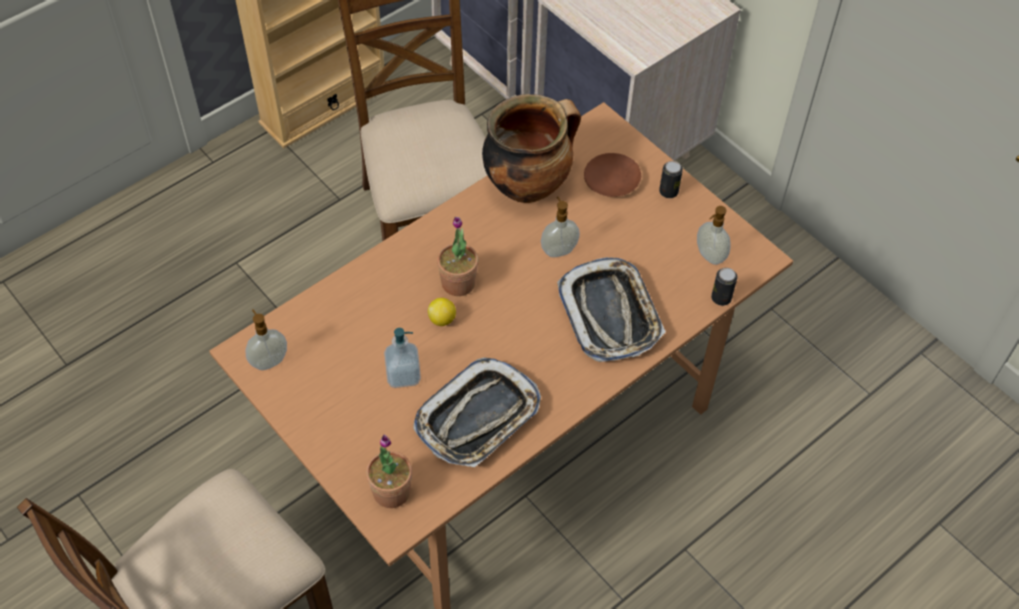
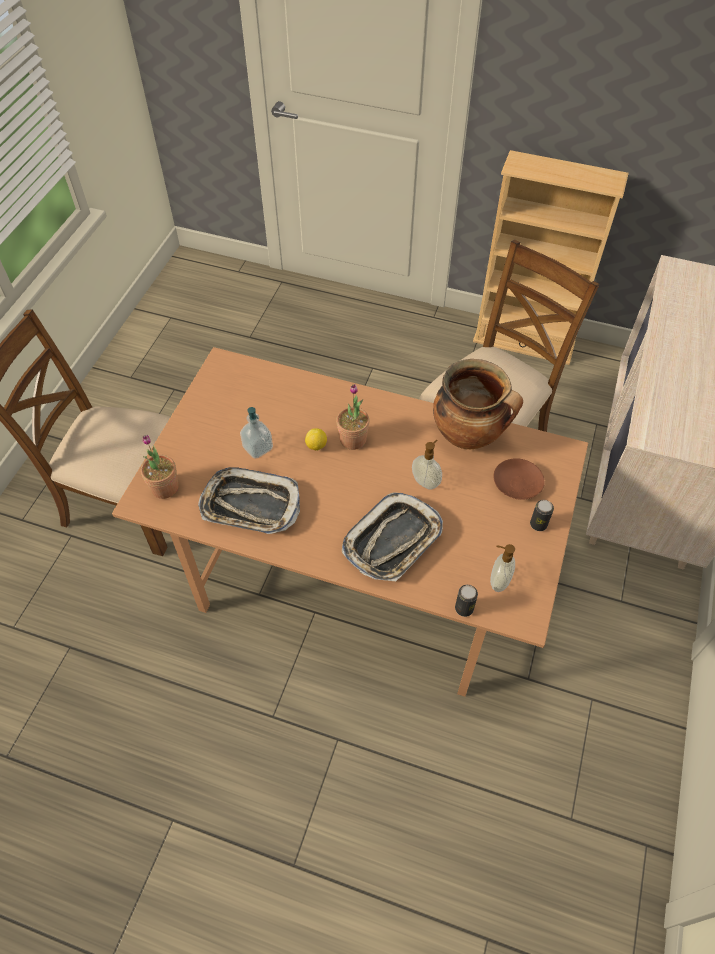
camera: 60 degrees right, 0 degrees up
soap dispenser [245,309,287,370] -> none

